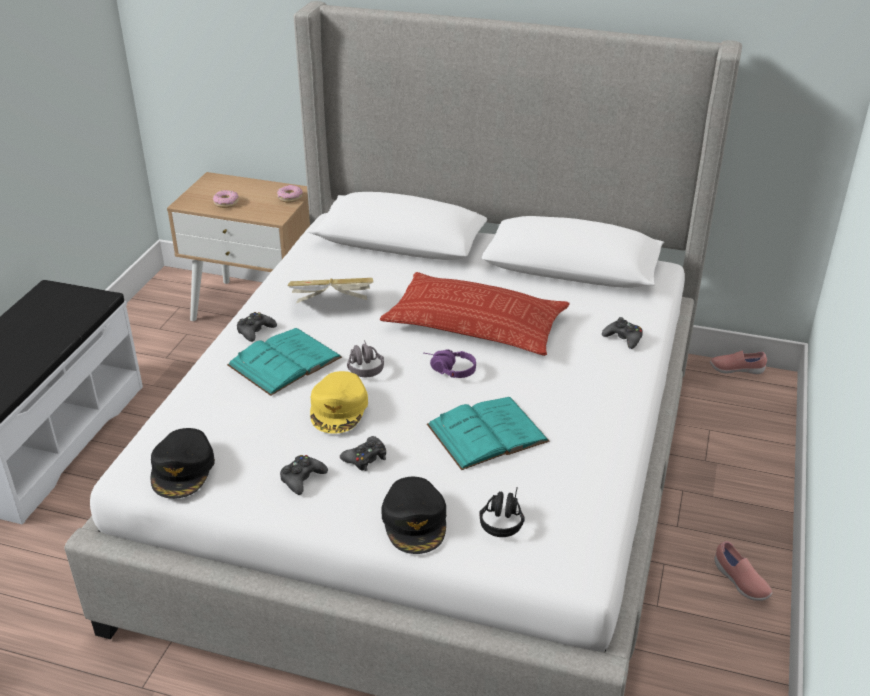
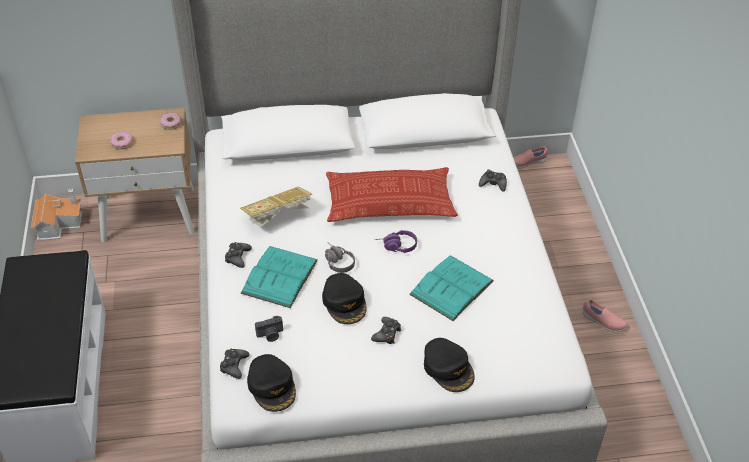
camera: 25 degrees left, 10 degrees up
black game controller [280,455,328,495] -> black game controller moved to [220,348,250,379]
yellow cap [310,371,368,434] -> black cap [322,273,366,324]
black headphones [479,487,525,537] -> none
none -> toy house [31,189,82,241]
none -> camera [255,316,283,342]

